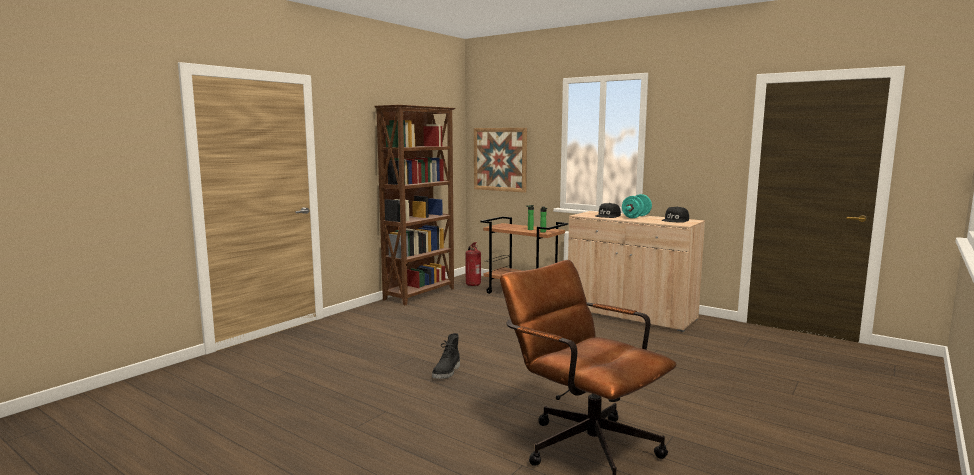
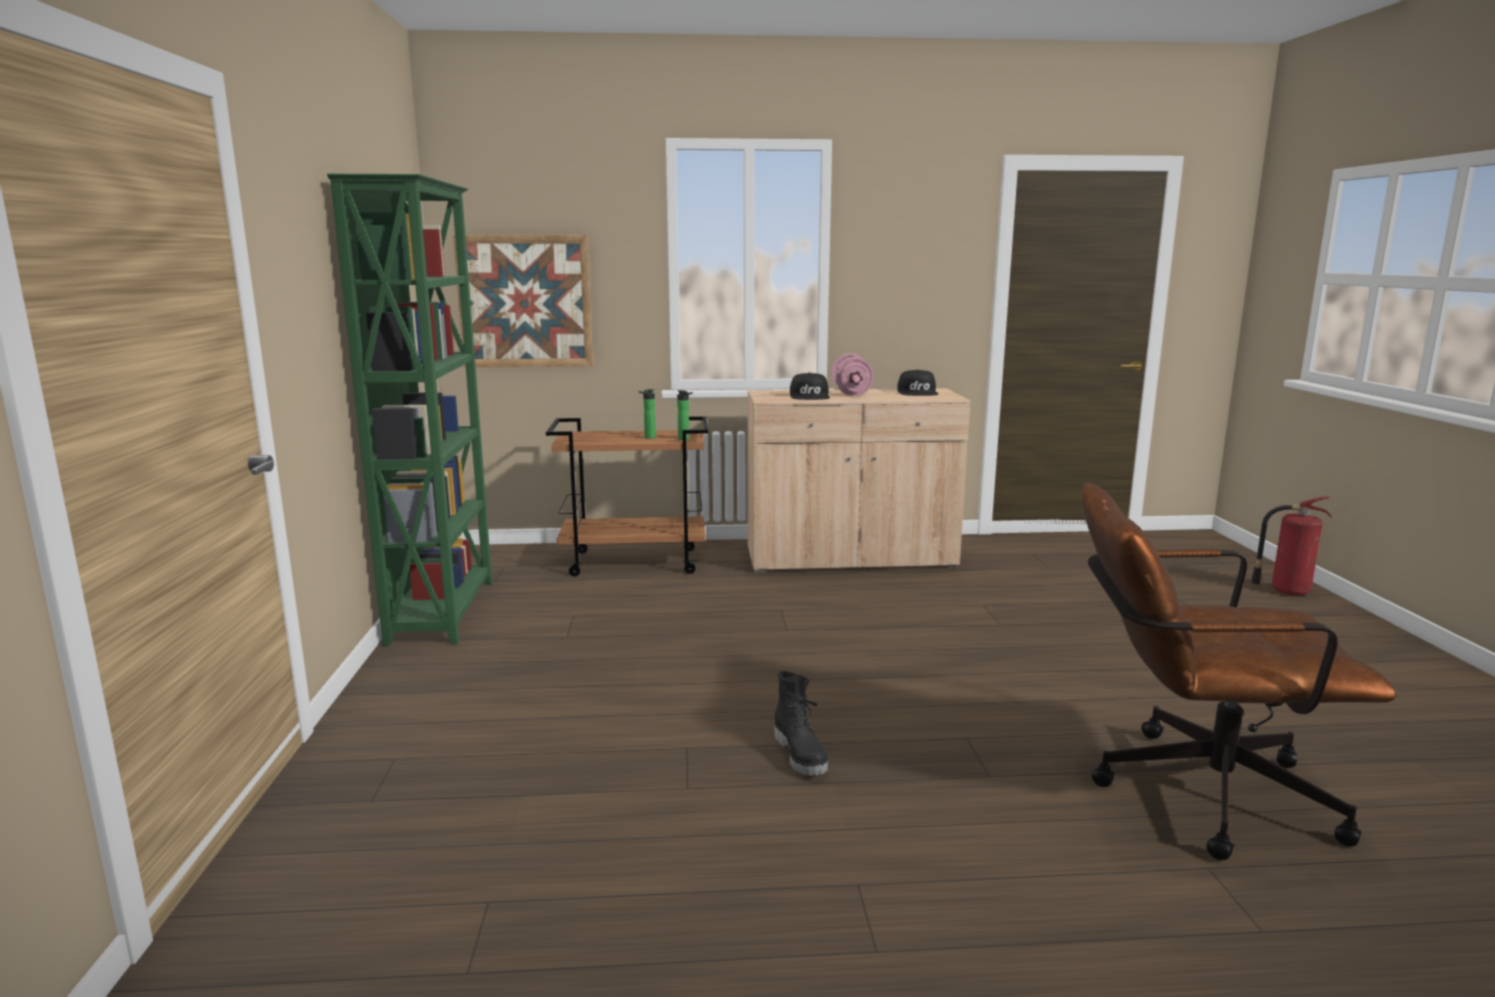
camera: 40 degrees left, 5 degrees up
brown bookcase [374,105,456,305] -> green bookcase [327,174,492,646]
fire extinguisher [465,242,481,286] -> fire extinguisher moved to [1251,496,1332,596]
turquoise dumbbell [622,194,652,218] -> pink dumbbell [831,353,874,396]

